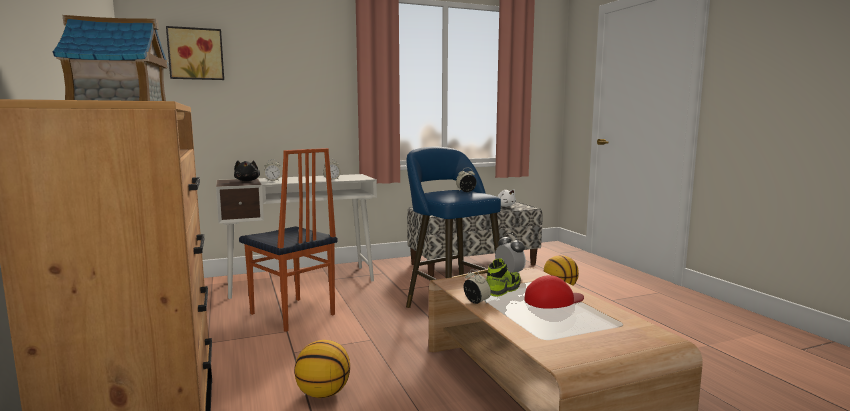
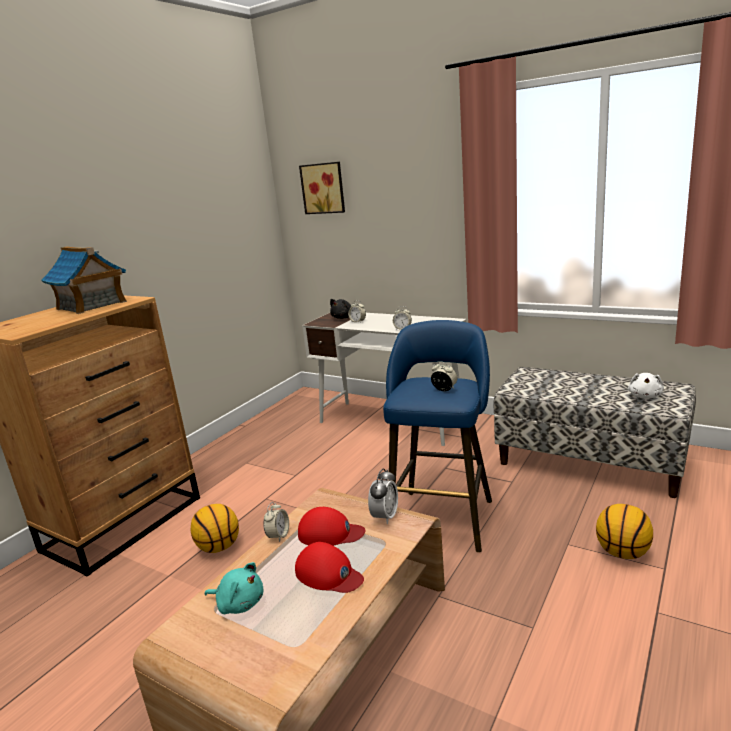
camera: 55 degrees right, 10 degrees up
chair [239,148,338,332] -> none
shoe [486,258,521,297] -> red cap [298,507,366,546]
none -> turquoise plush toy [204,562,263,615]

